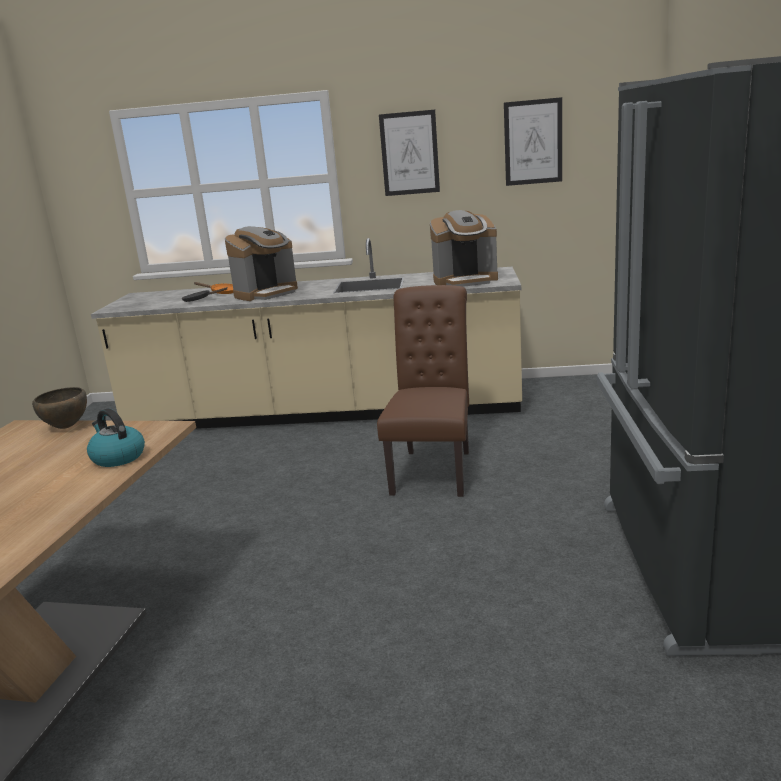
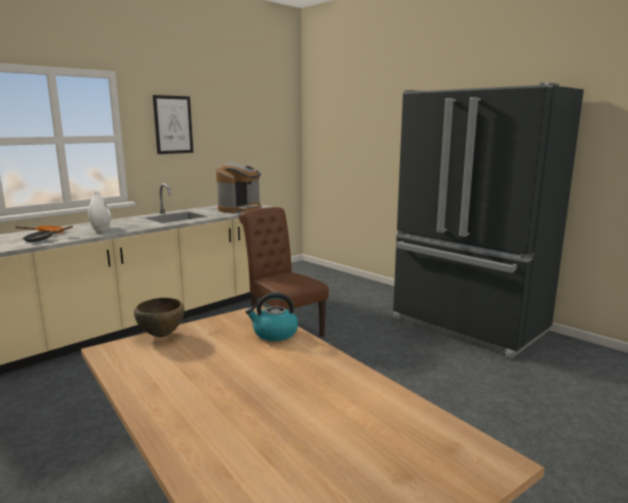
camera: 50 degrees left, 5 degrees down
coffee machine [225,226,298,301] -> white vase [88,192,111,231]
picture [504,97,562,186] -> none

